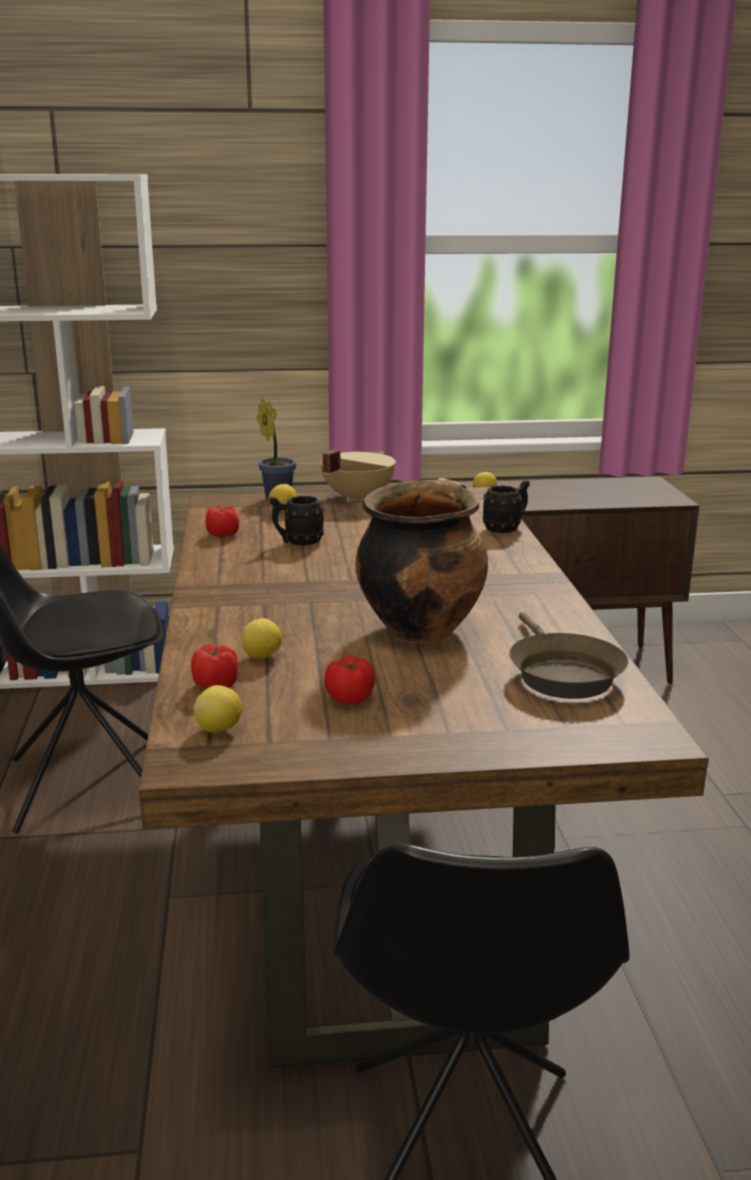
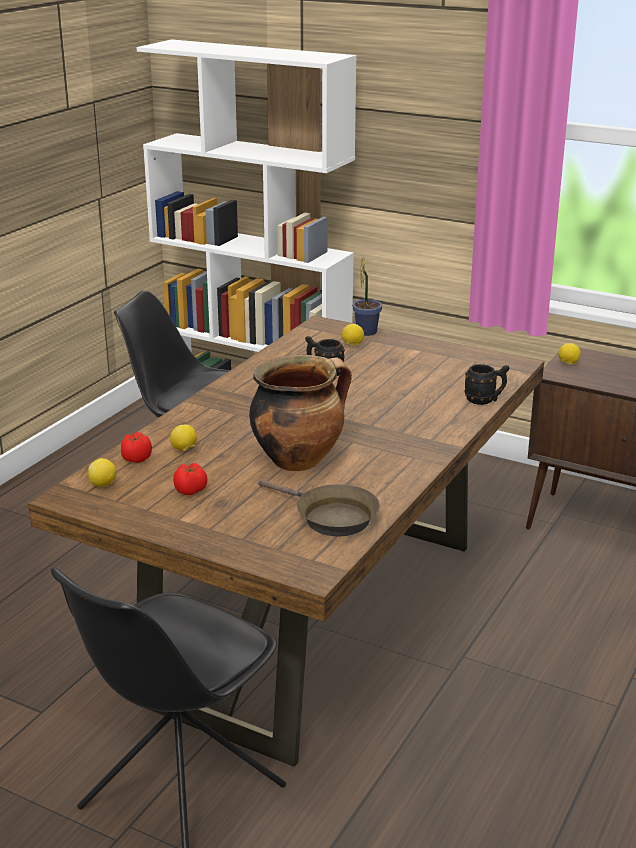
camera: 35 degrees right, 5 degrees up
tomato [206,505,239,537] -> none
beige cooking pot [320,450,396,503] -> none
brown frying pan [509,612,628,699] -> brown frying pan turned 75 degrees counterclockwise [258,480,380,536]

